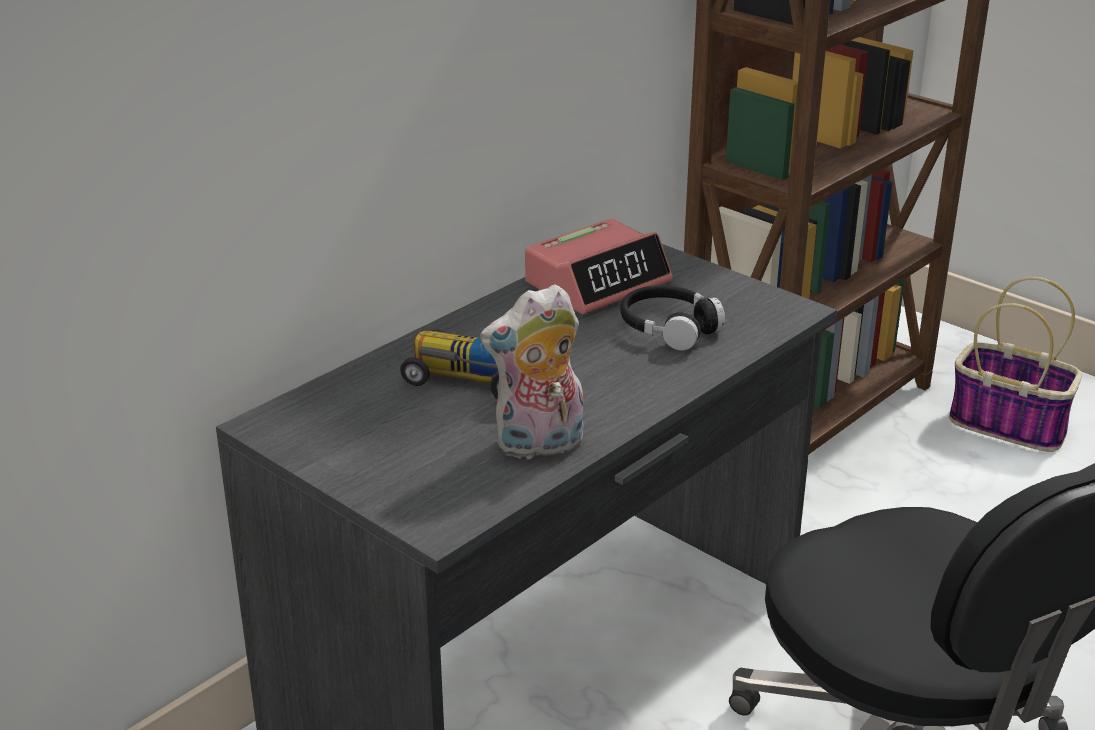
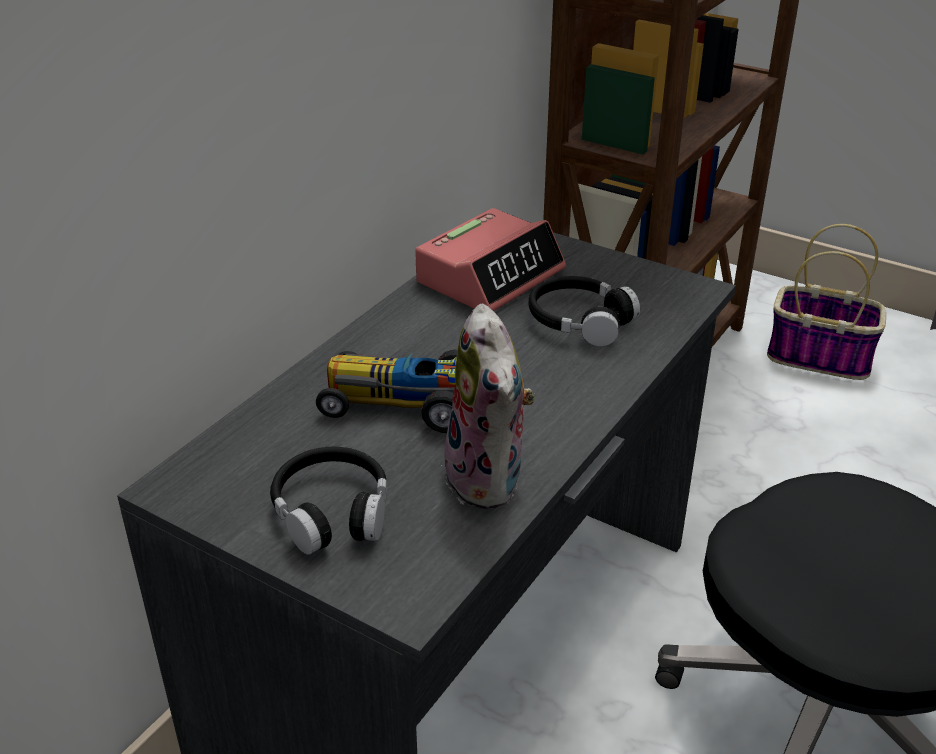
camera: 10 degrees left, 5 degrees up
plush toy [480,284,584,459] -> plush toy turned 75 degrees counterclockwise [441,303,535,509]
none -> black headphones [270,447,387,555]

